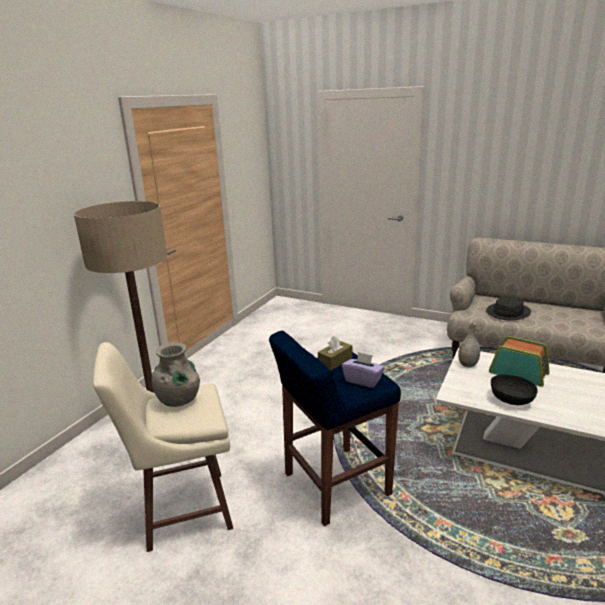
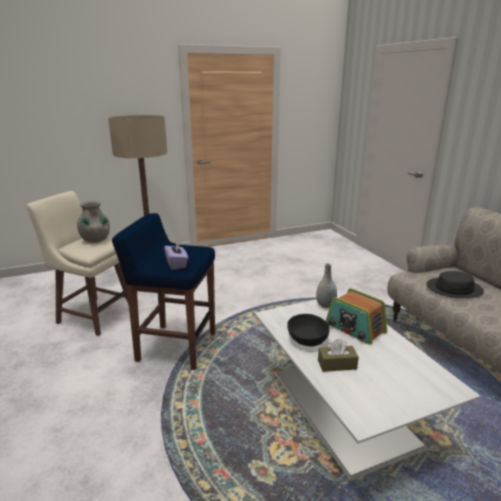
camera: 40 degrees right, 0 degrees up
brown tissue box [318,335,352,371] -> brown tissue box moved to [318,338,359,372]
radio [489,336,550,387] -> radio turned 150 degrees clockwise [326,288,387,345]

